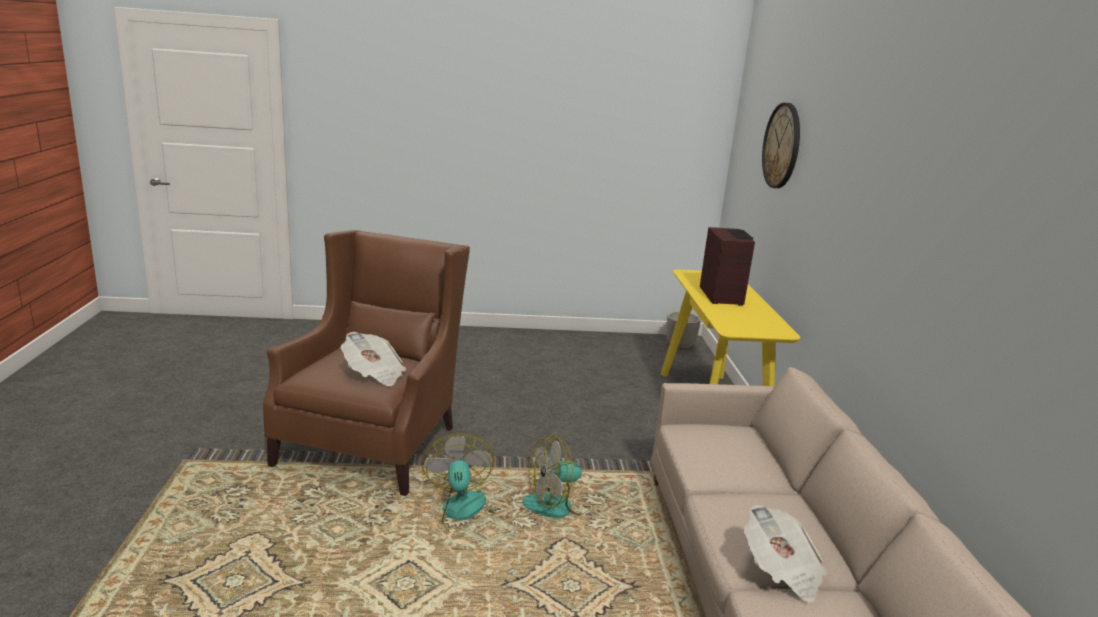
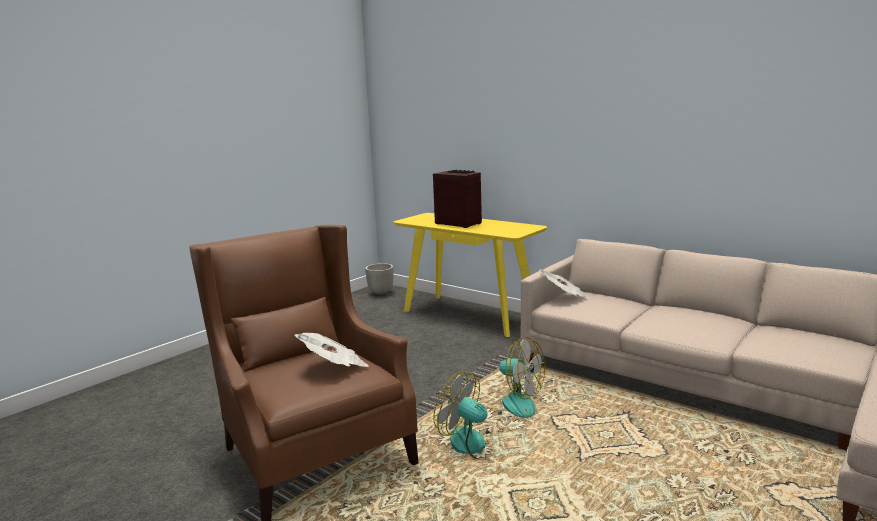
camera: 45 degrees left, 5 degrees down
fan [522,435,594,518] -> fan turned 75 degrees counterclockwise [482,337,545,418]
newspaper [744,504,828,603] -> newspaper moved to [539,270,590,299]
wall clock [762,102,800,188] -> none

